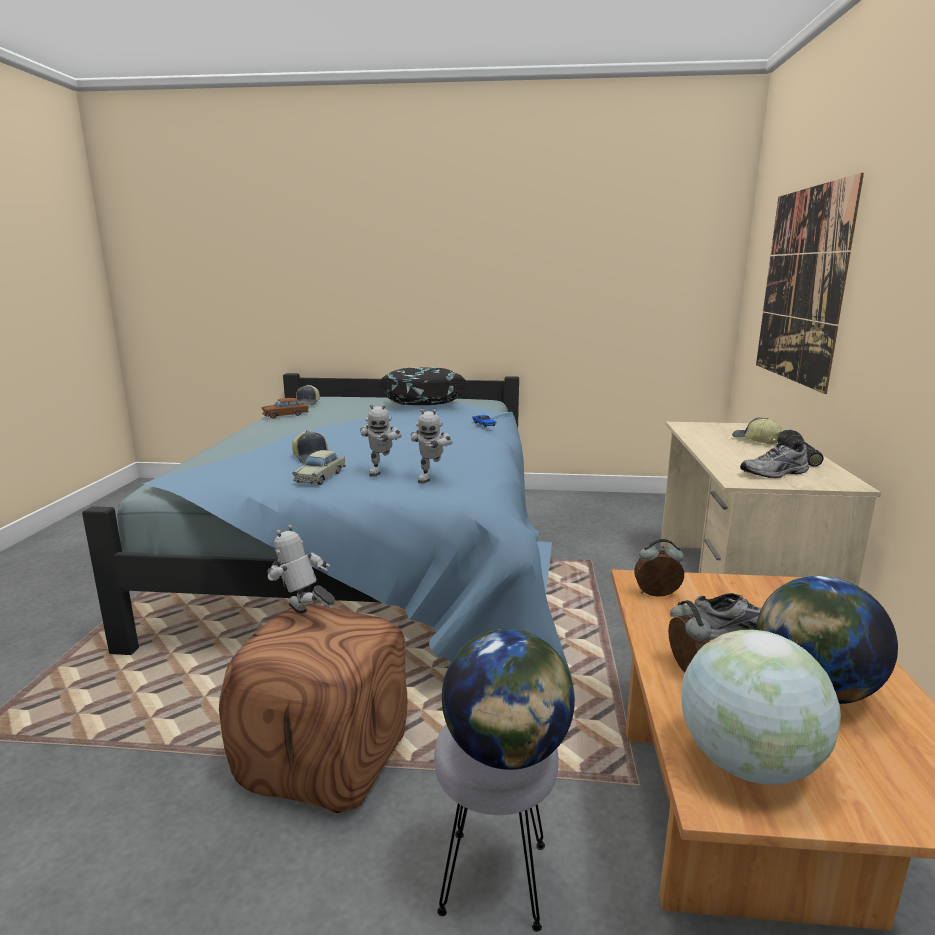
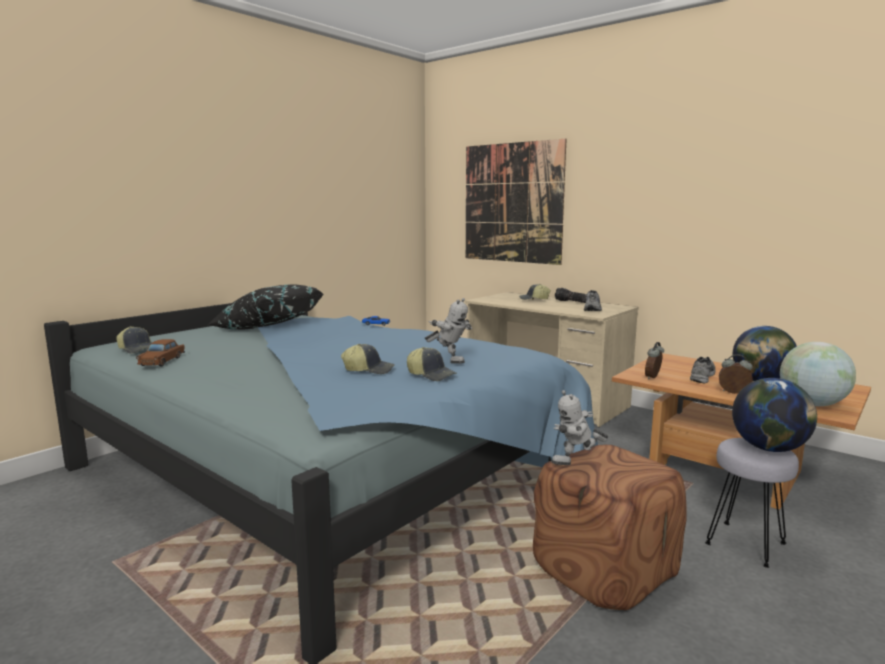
camera: 55 degrees left, 5 degrees down
beige toy car [293,450,346,485] -> cap [407,347,457,381]
toy robot [411,409,452,483] -> none

